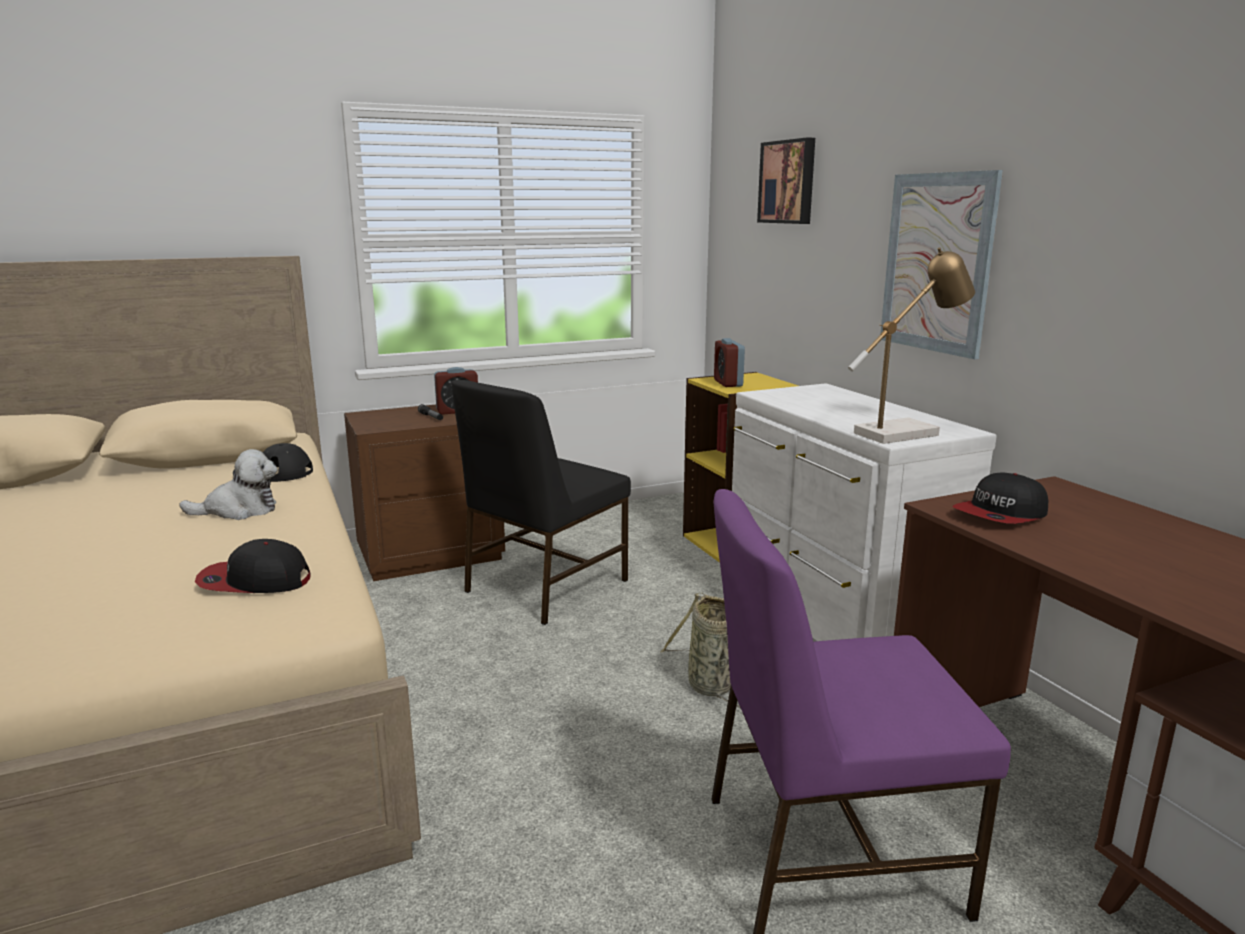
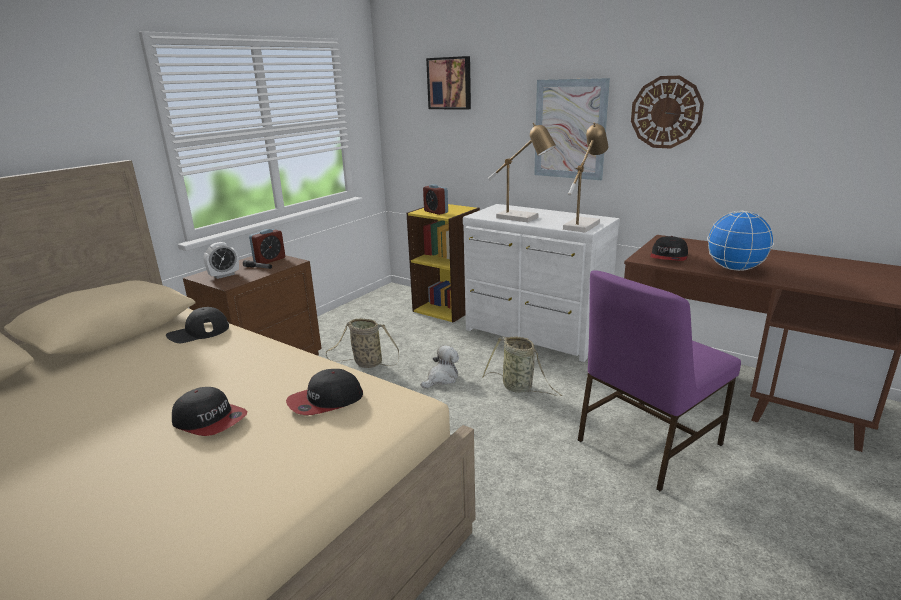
camera: 30 degrees left, 5 degrees up
plush toy [179,449,277,520] -> plush toy moved to [421,345,459,388]
black chair [452,380,631,625] -> basket [326,318,399,368]
none -> cap [172,387,247,436]
none -> alarm clock [203,242,239,279]
none -> table lamp [488,123,556,222]
none -> wall clock [631,76,704,149]
none -> globe [707,210,774,271]

